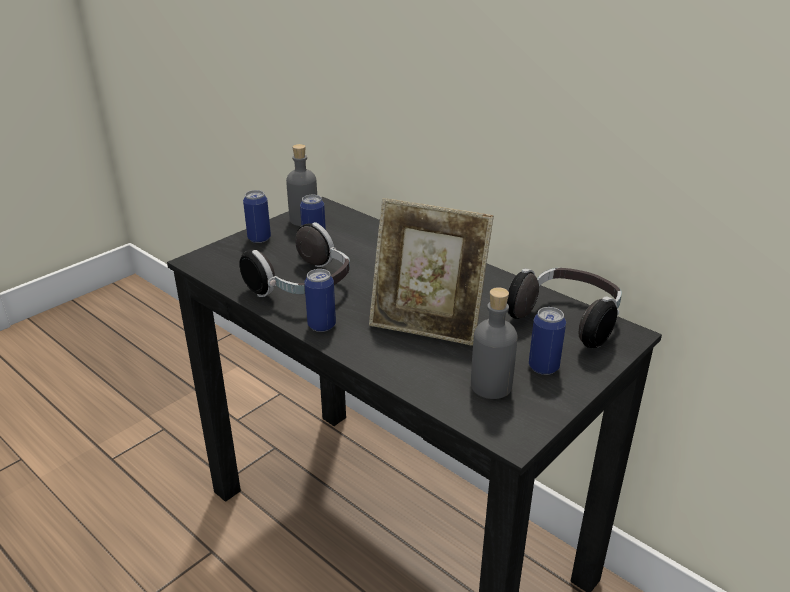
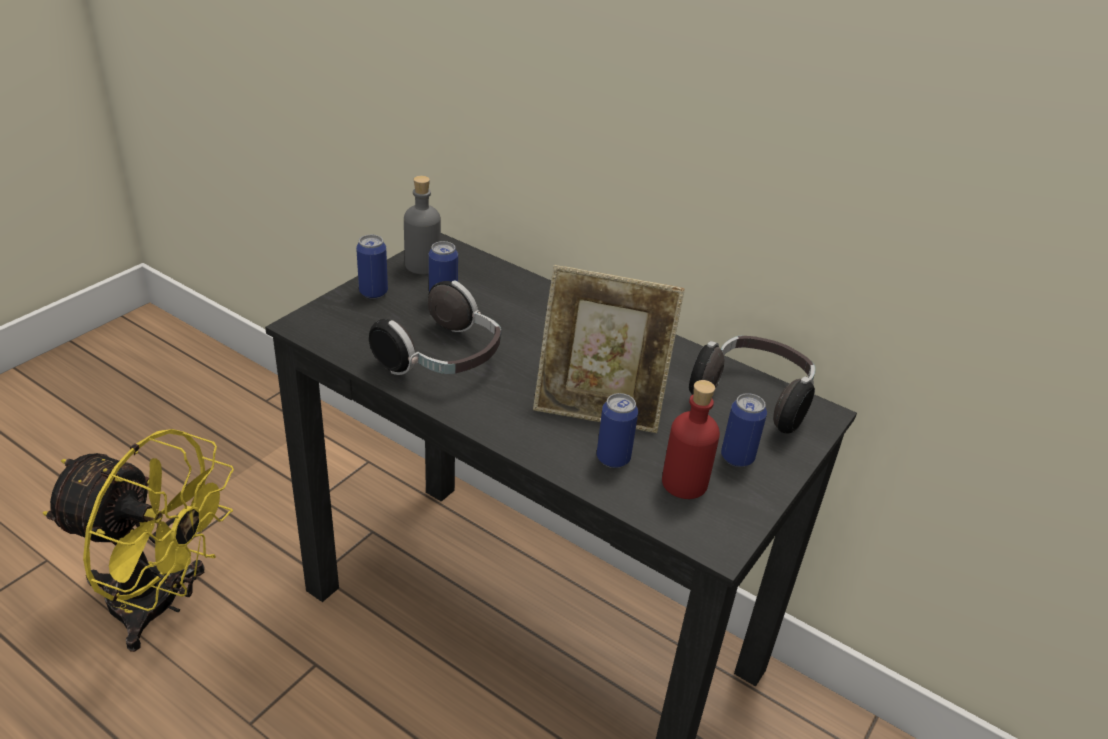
camera: 10 degrees left, 5 degrees up
can [304,269,336,332] -> can moved to [597,393,638,468]
grey bottle [471,287,518,399] -> red bottle [662,380,720,499]
none -> yellow fan [43,429,234,652]

